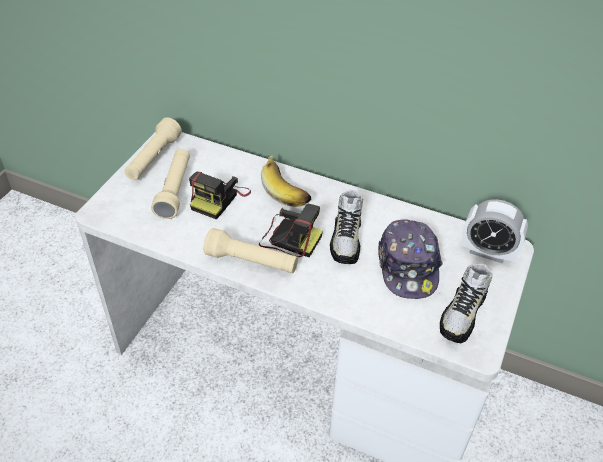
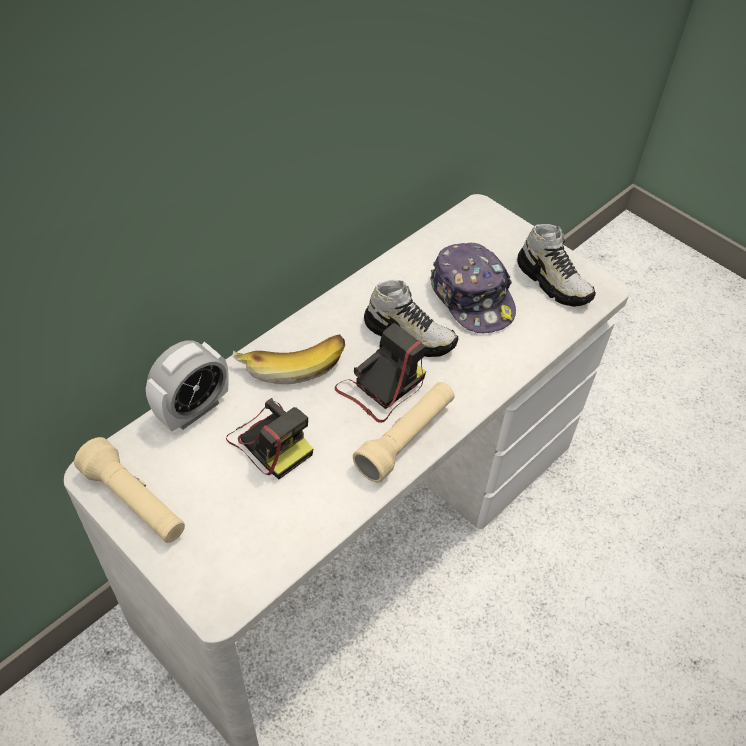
camera: 70 degrees left, 5 degrees up
beige flashlight [151,149,190,219] -> none
cap [378,220,443,299] -> cap turned 45 degrees clockwise [430,243,516,333]
alarm clock [462,199,528,263] -> alarm clock moved to [146,340,229,431]

